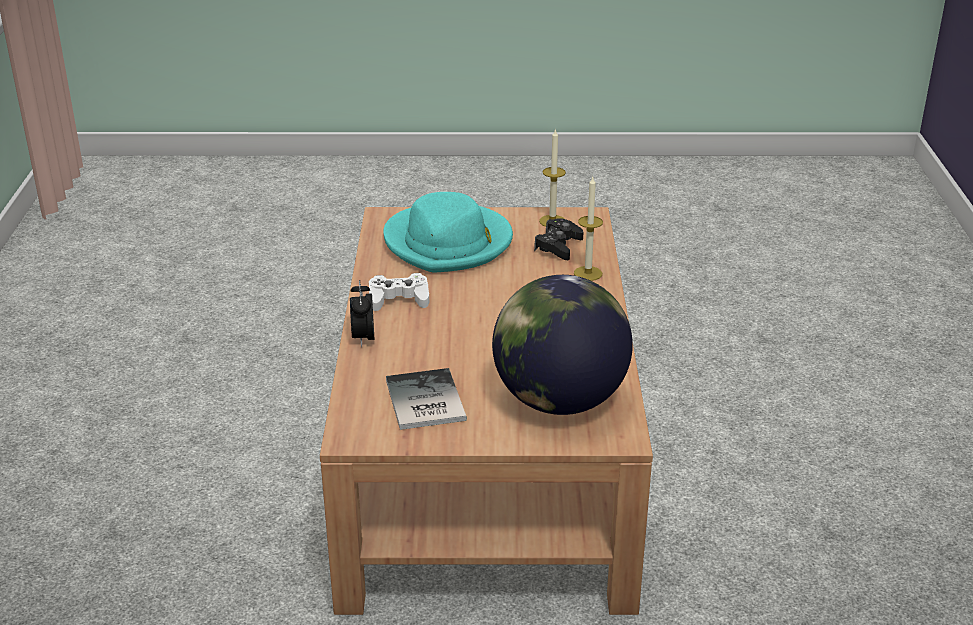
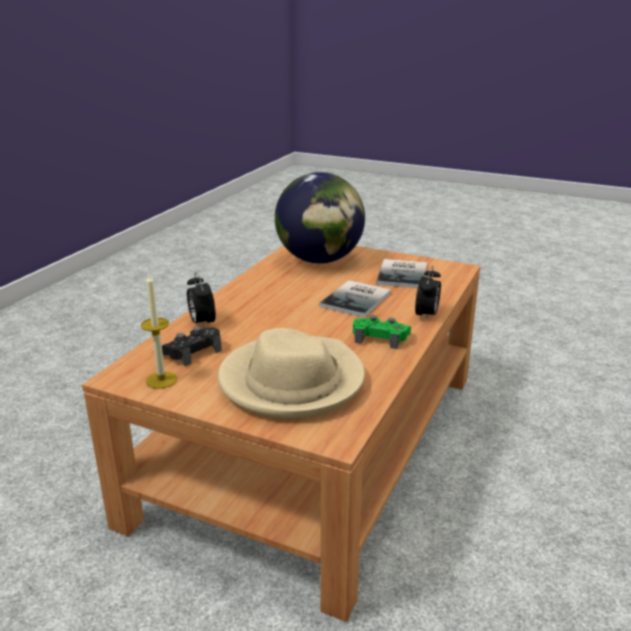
camera: 155 degrees left, 5 degrees down
white game controller [369,273,429,311] -> green game controller [353,315,411,349]
turquoise hat [383,192,513,273] -> beige hat [218,328,365,419]
candle [574,177,603,281] -> alarm clock [187,272,216,329]
none -> book [319,280,391,318]

